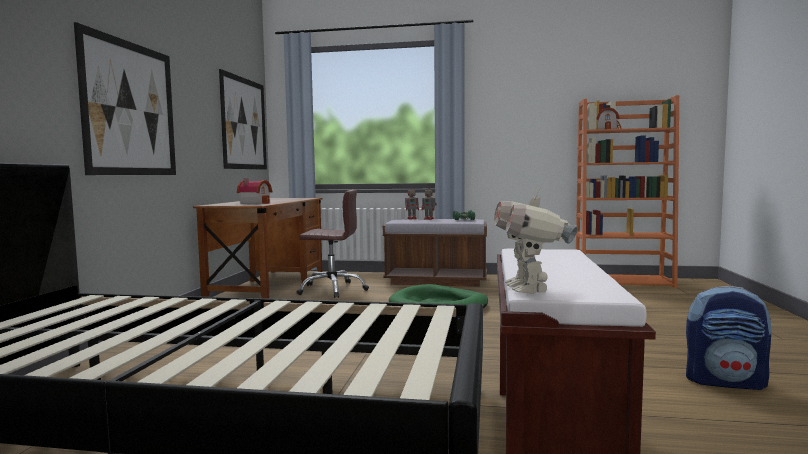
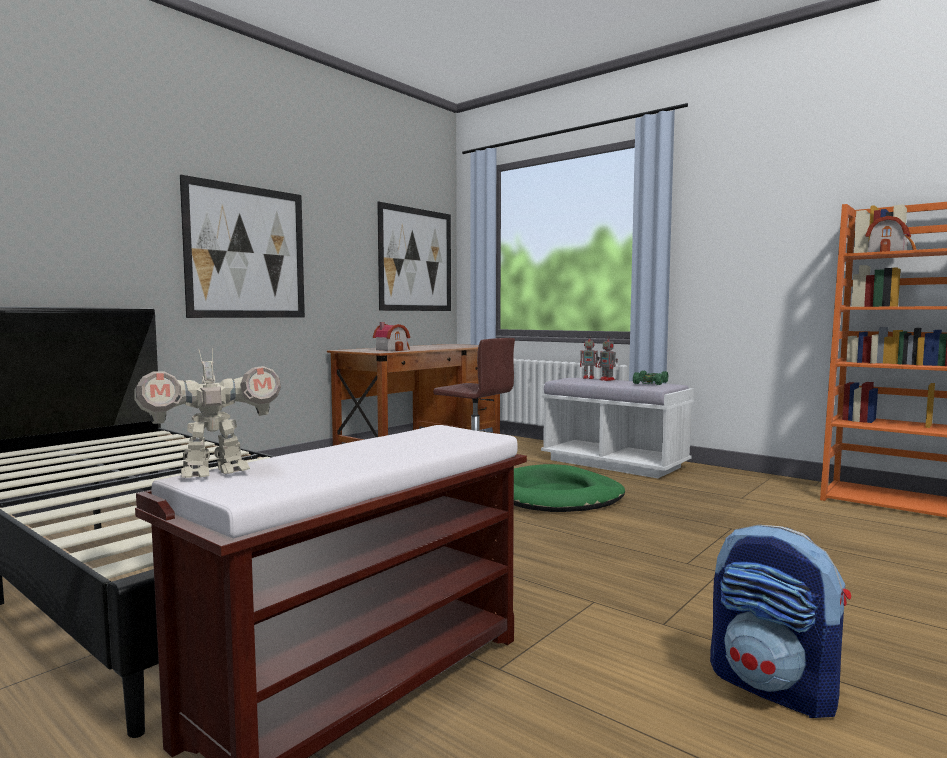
camera: 30 degrees right, 0 degrees up
brown bench [383,219,487,287] -> white bench [541,378,694,478]
toy robot [494,187,578,294] -> toy robot turned 150 degrees counterclockwise [134,348,281,478]

